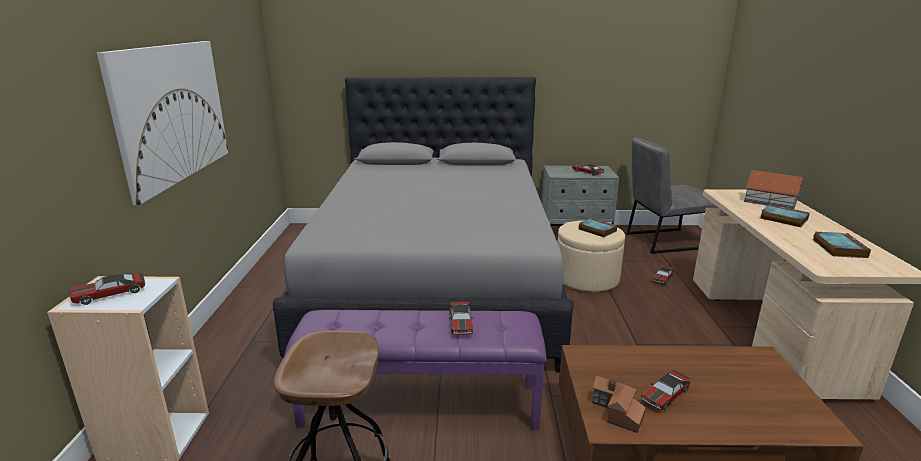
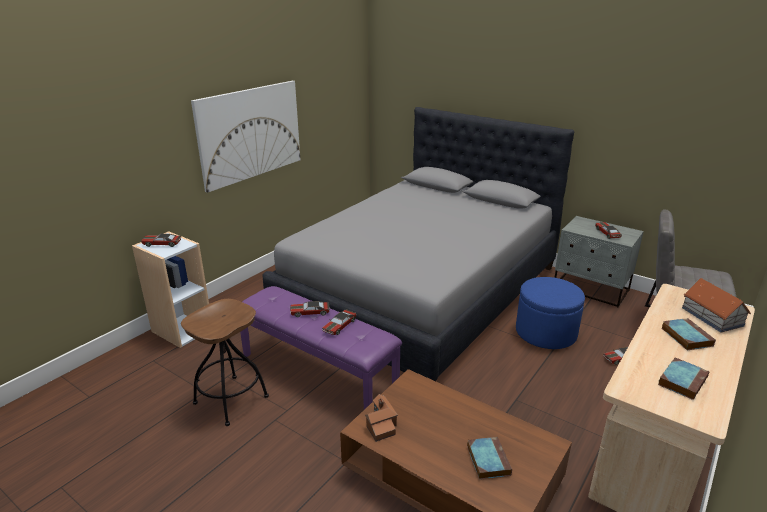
camera: 35 degrees right, 5 degrees up
beige ottoman [557,220,625,292] -> blue ottoman [516,277,585,349]
book [579,218,617,237] -> book moved to [467,437,512,480]
toy car [641,370,691,411] -> toy car moved to [290,301,330,317]

